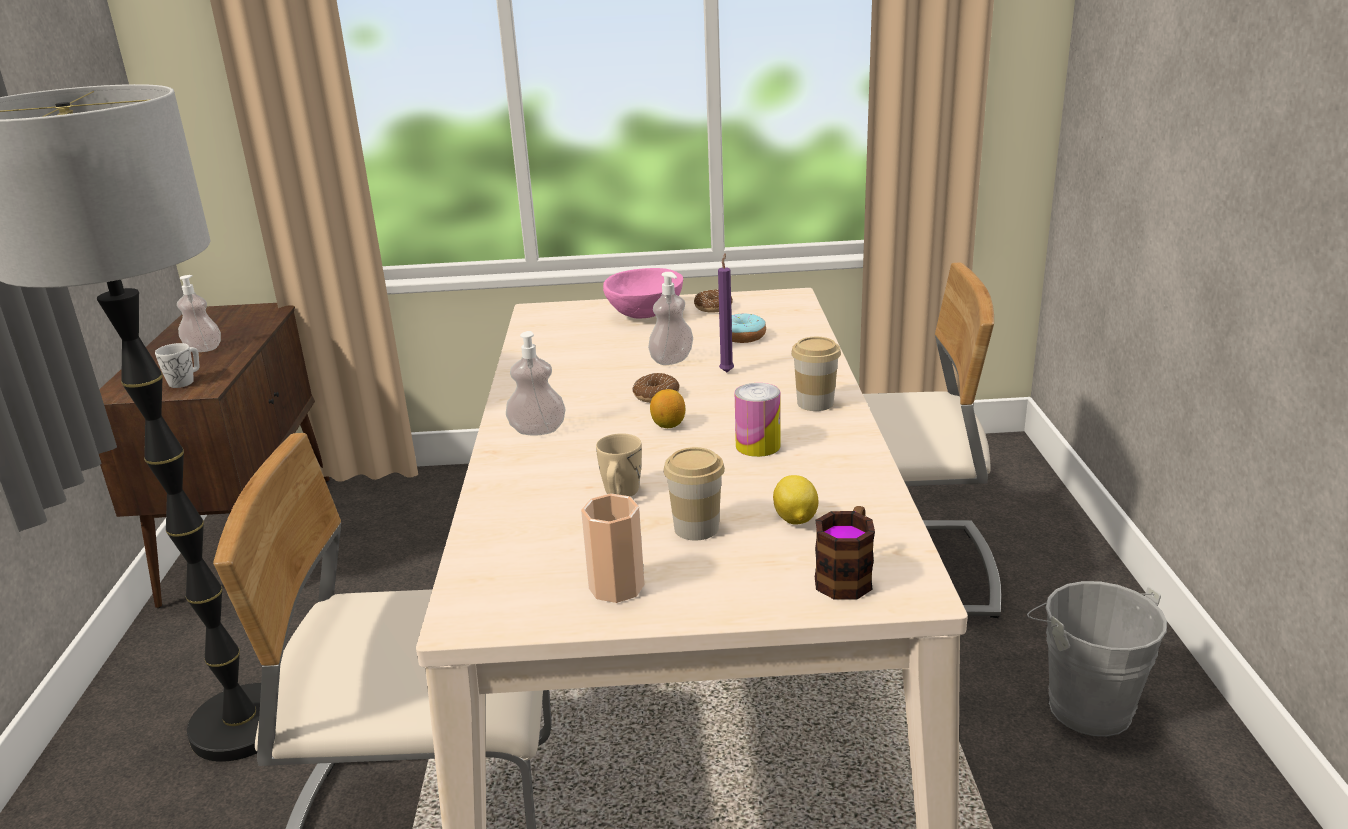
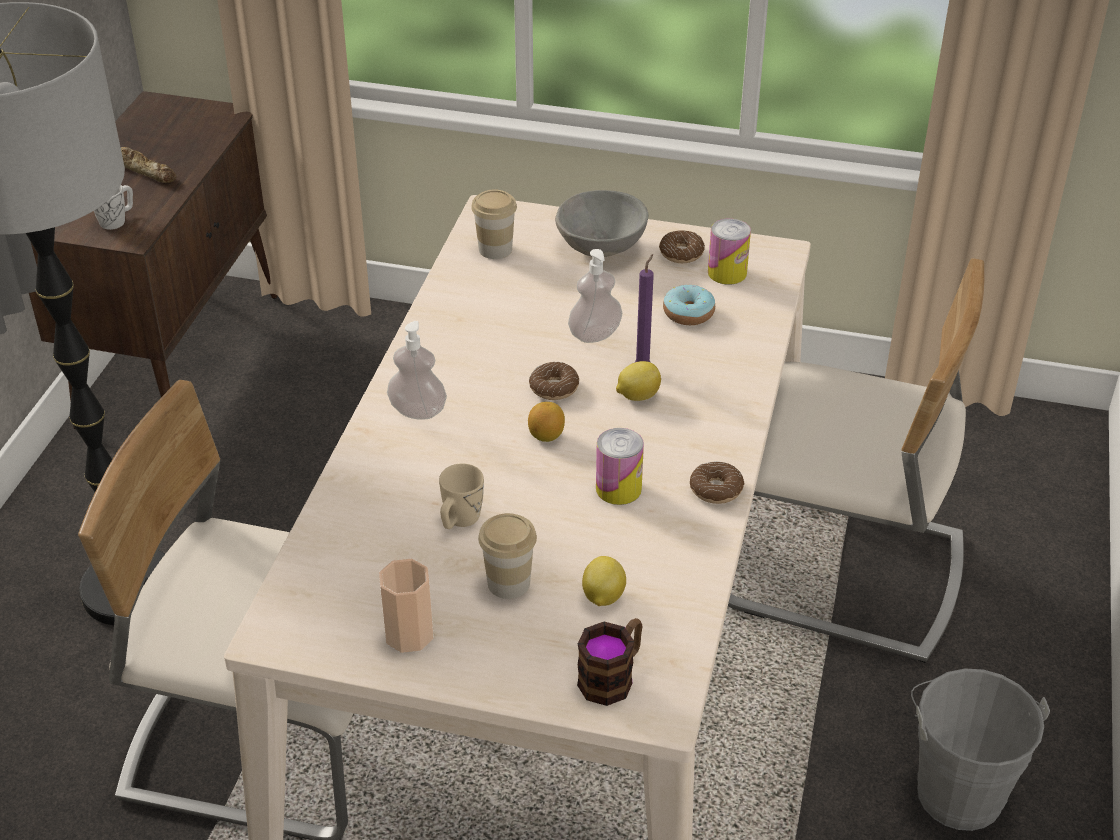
camera: 15 degrees right, 15 degrees up
soap dispenser [177,275,221,352] -> bread [121,147,177,183]
pink bowl [603,268,683,319] -> grey bowl [555,190,648,257]
cup [791,337,841,411] -> cup moved to [471,190,517,259]
none -> lemon [616,361,661,401]
none -> donut [690,461,744,504]
none -> can [708,218,751,285]

